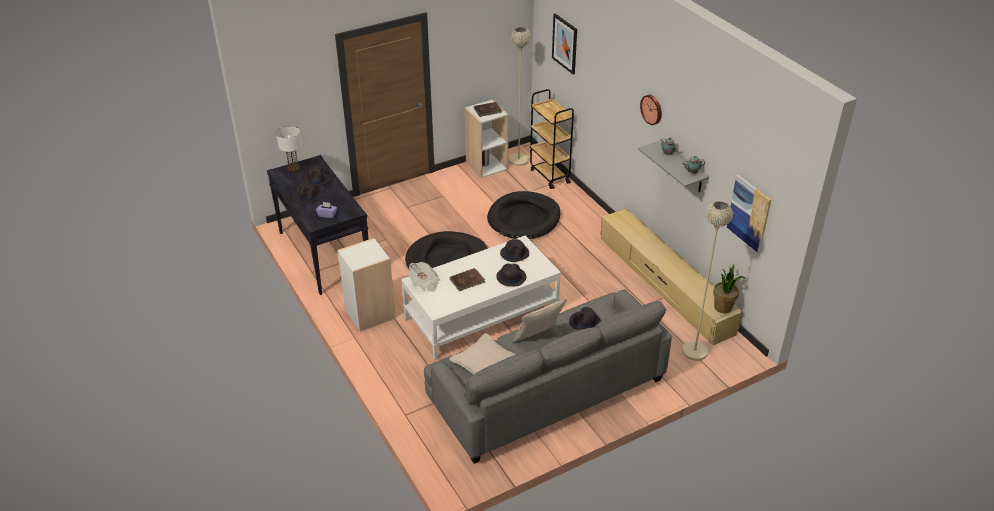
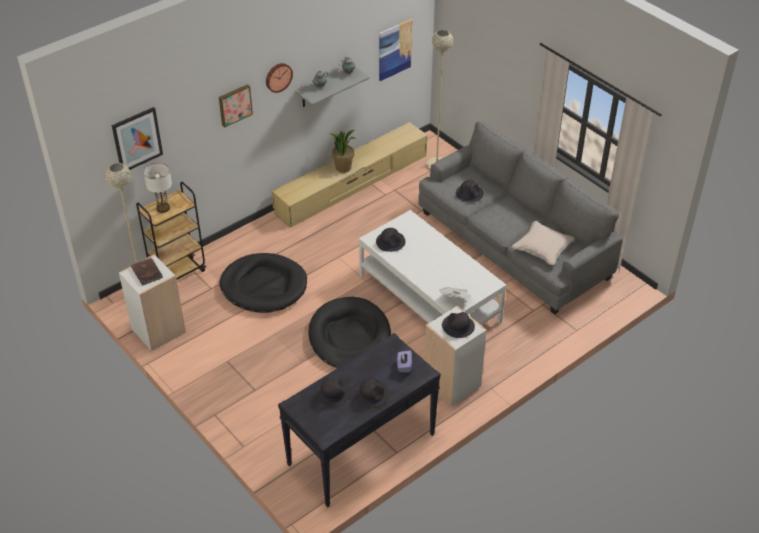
camera: 100 degrees left, 5 degrees up
table lamp [276,126,302,173] -> table lamp moved to [144,163,172,213]
brown book [450,268,485,291] -> none
black hat [496,264,526,286] -> black hat moved to [442,312,475,338]
beige pillow [513,299,567,342] -> none
potted plant [713,264,746,313] -> potted plant moved to [330,130,357,173]
none -> picture [219,84,253,128]

